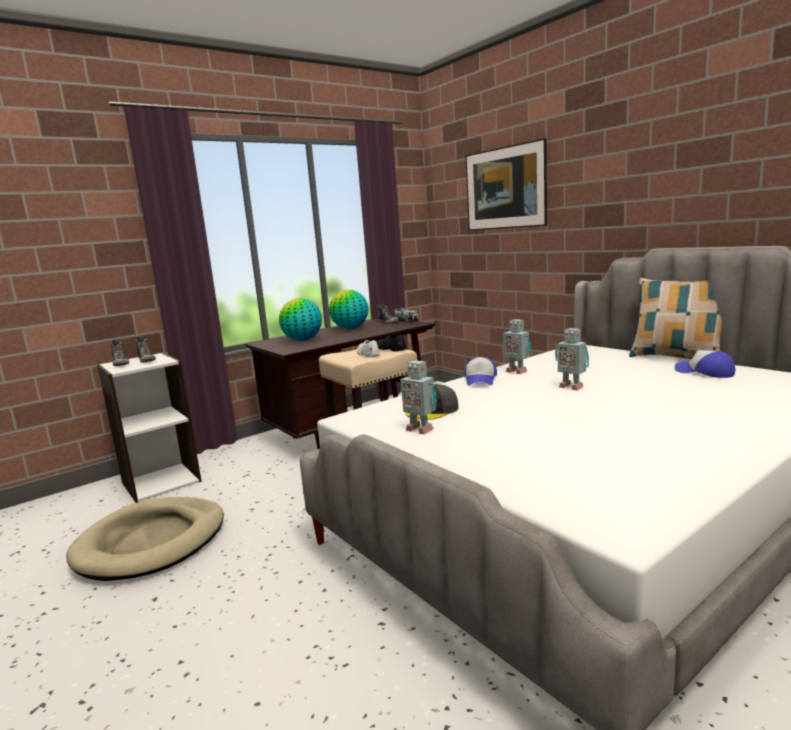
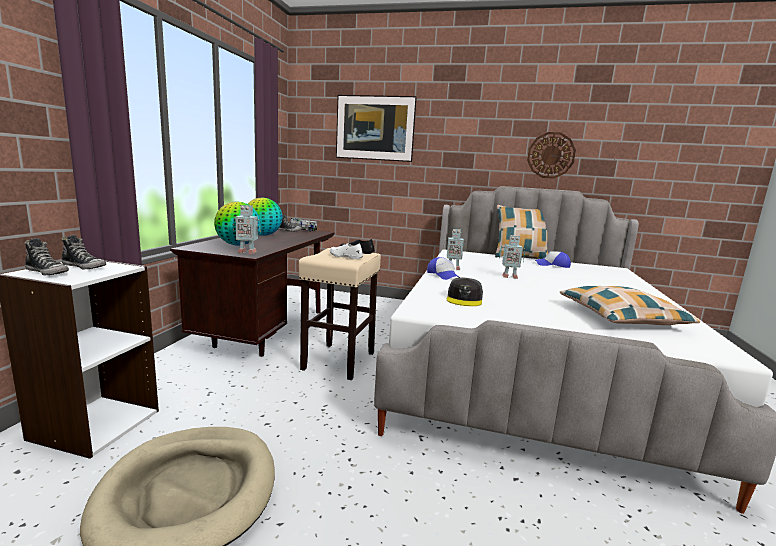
camera: 40 degrees left, 0 degrees up
toy robot [400,360,437,434] -> toy robot moved to [233,205,261,254]
none -> wall clock [527,132,576,179]
none -> pillow [560,286,700,325]

